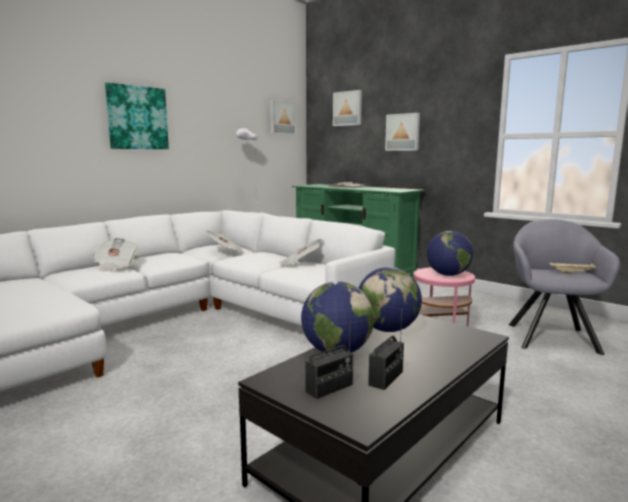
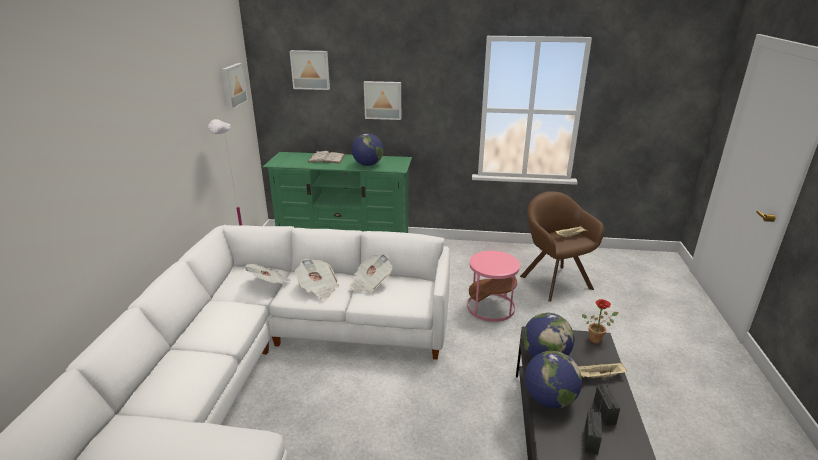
camera: 35 degrees left, 15 degrees up
newspaper [93,238,138,271] -> newspaper moved to [295,259,339,299]
picture [105,82,169,149] -> none
globe [427,231,473,276] -> globe moved to [352,134,384,166]
grey armchair [509,219,620,355] -> brown armchair [520,191,605,302]
none -> beige tray [578,362,627,378]
none -> potted plant [582,299,618,344]

